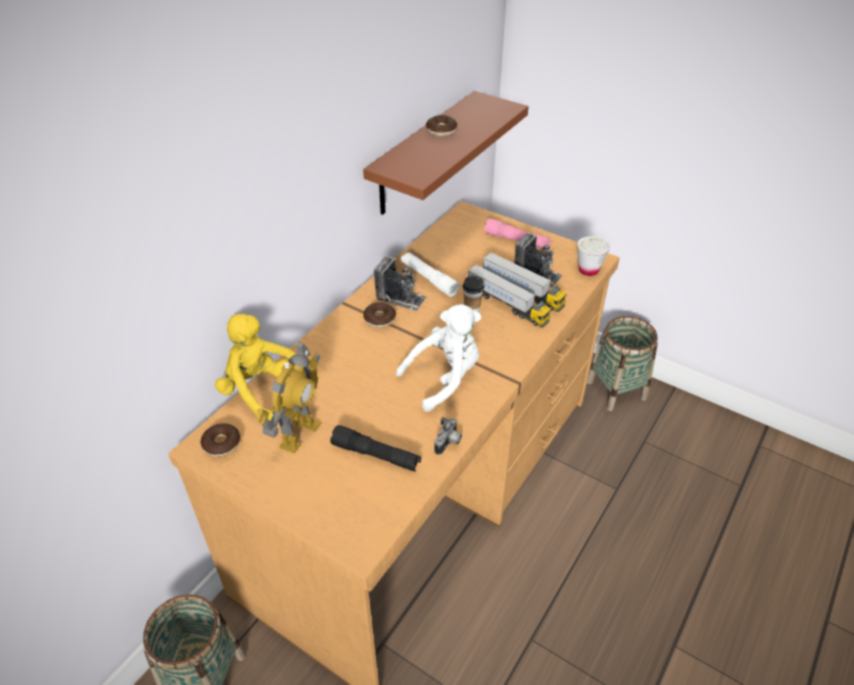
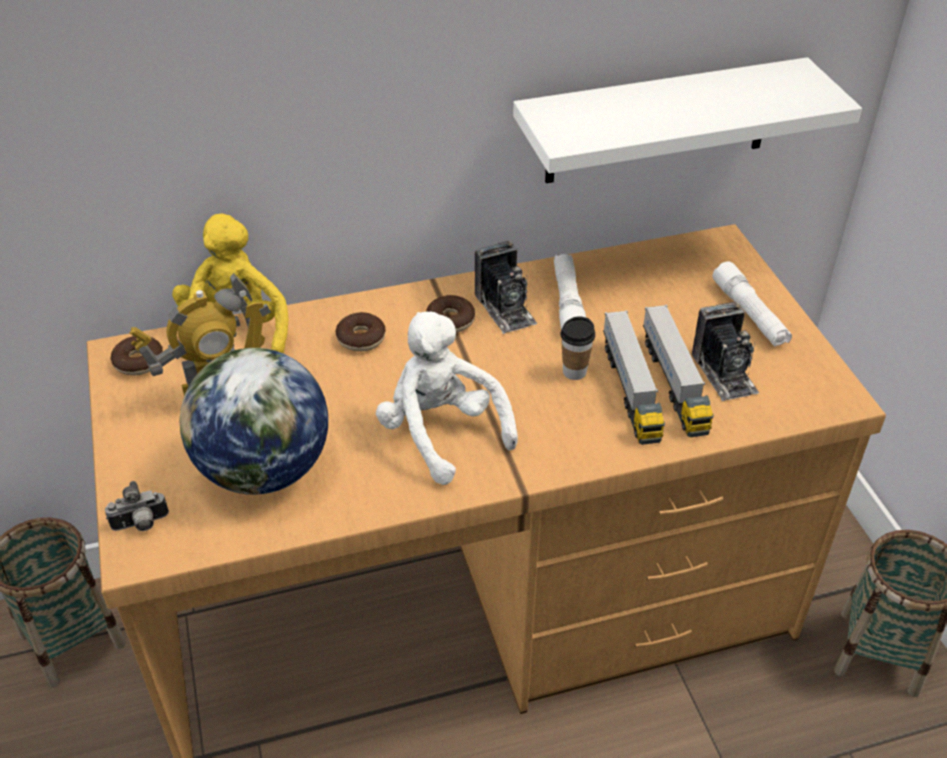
camera: 40 degrees right, 0 degrees up
black flashlight [330,425,421,472] -> globe [180,348,328,495]
brown shelf [363,91,529,215] -> white shelf [513,57,862,183]
white plush toy [396,304,481,412] -> white plush toy turned 135 degrees counterclockwise [376,312,518,485]
donut [426,115,457,137] -> donut moved to [335,312,386,352]
camera [434,417,462,455] -> camera moved to [105,481,169,531]
pink flashlight [484,218,551,249] -> white flashlight [713,261,792,346]
white cup [577,236,610,276] -> none

